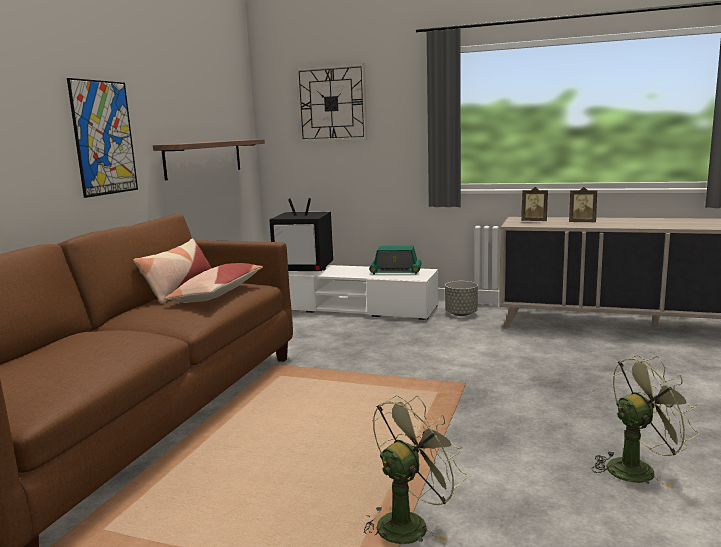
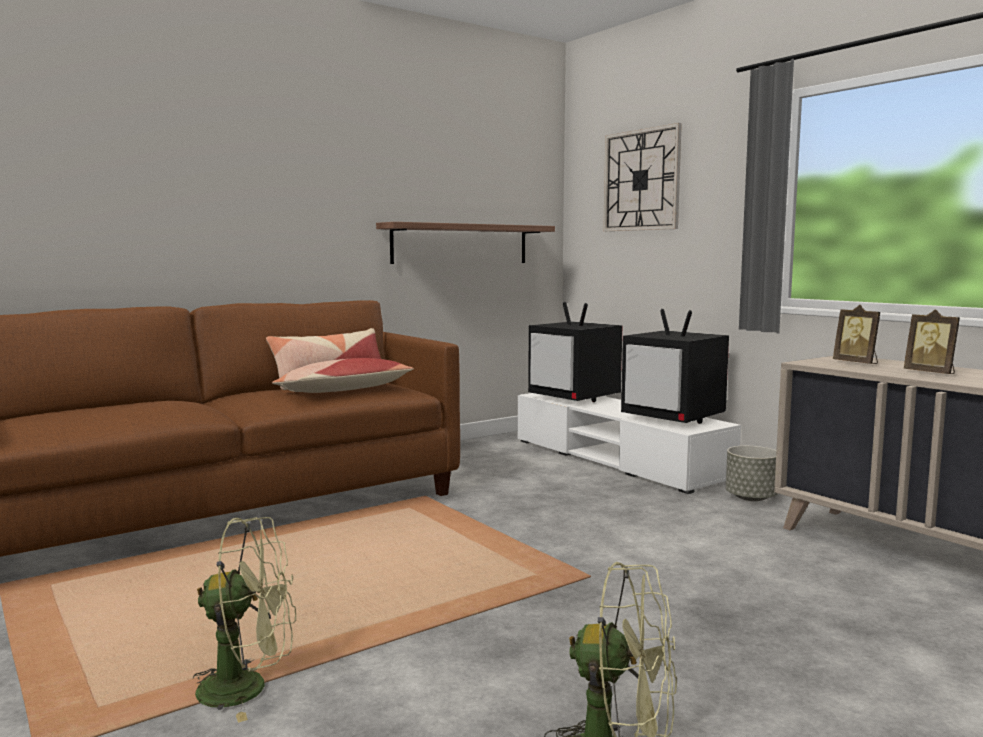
camera: 35 degrees right, 5 degrees down
picture [67,78,138,198] -> none
radio [369,246,421,275] -> television [621,309,729,424]

